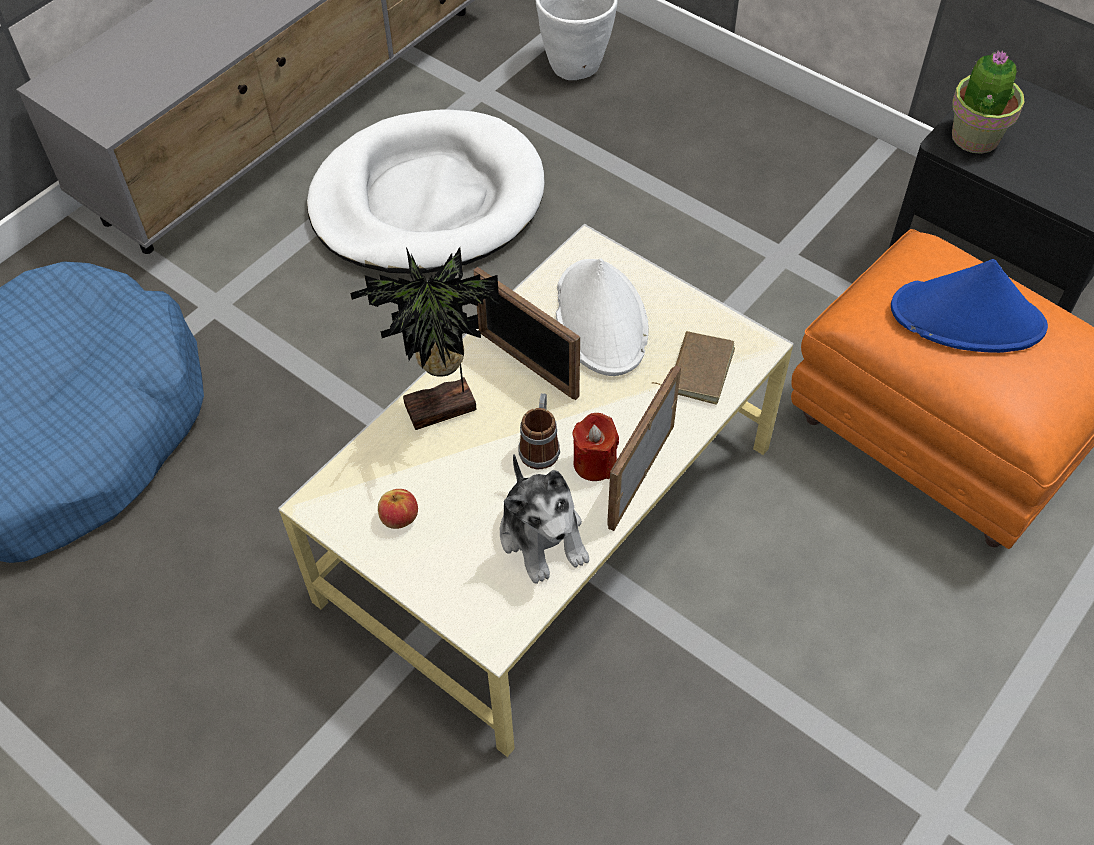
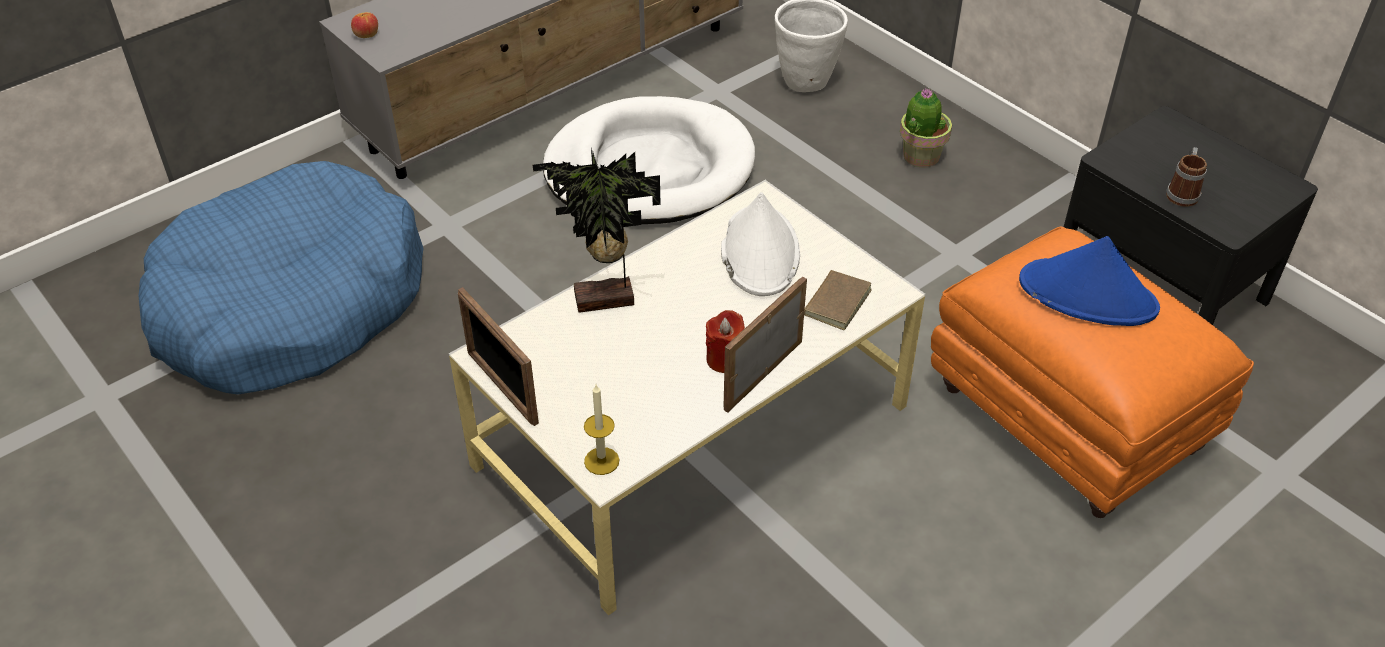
camera: 10 degrees right, 10 degrees down
apple [378,489,418,529] -> apple moved to [351,12,378,38]
picture frame [474,267,580,400] -> picture frame moved to [458,287,539,426]
plush toy [500,454,589,584] -> none
mug [518,393,560,469] -> mug moved to [1166,147,1207,207]
potted plant [952,50,1025,154] -> potted plant moved to [900,88,952,168]
none -> candle [584,385,619,475]

